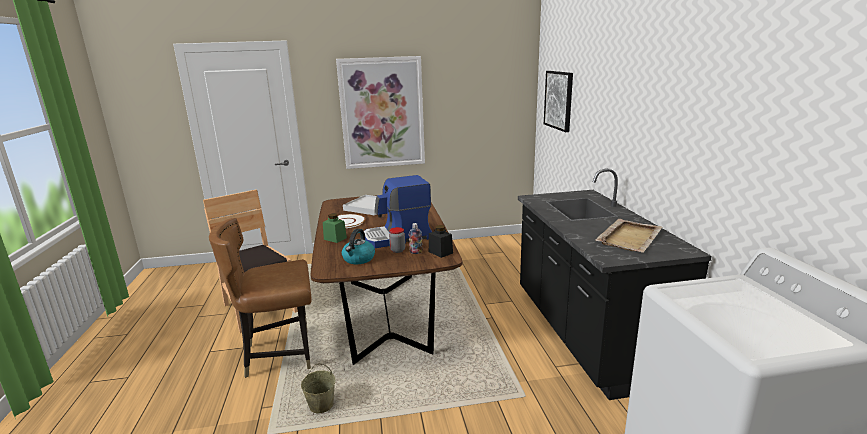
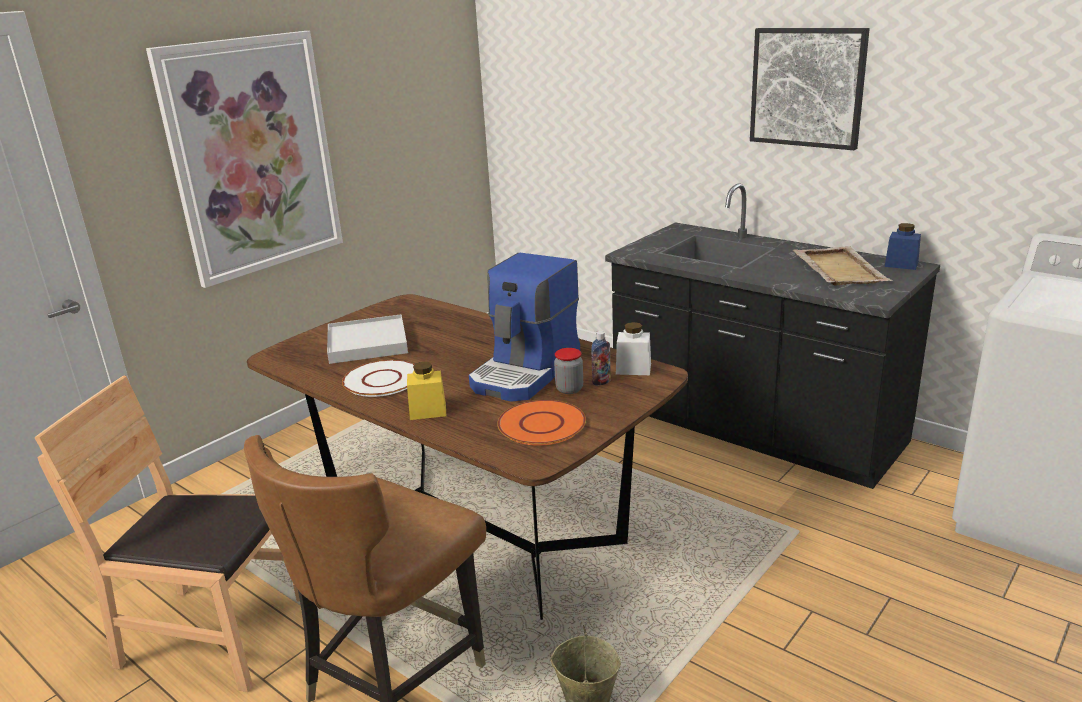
camera: 40 degrees left, 5 degrees up
green jar [323,213,347,243] -> yellow jar [407,362,447,420]
kettle [342,229,375,264] -> orange plate [497,400,586,446]
black jar [429,225,453,258] -> white jar [616,322,651,375]
picture [544,71,573,132] -> picture moved to [750,28,870,150]
none -> blue jar [885,223,921,270]

